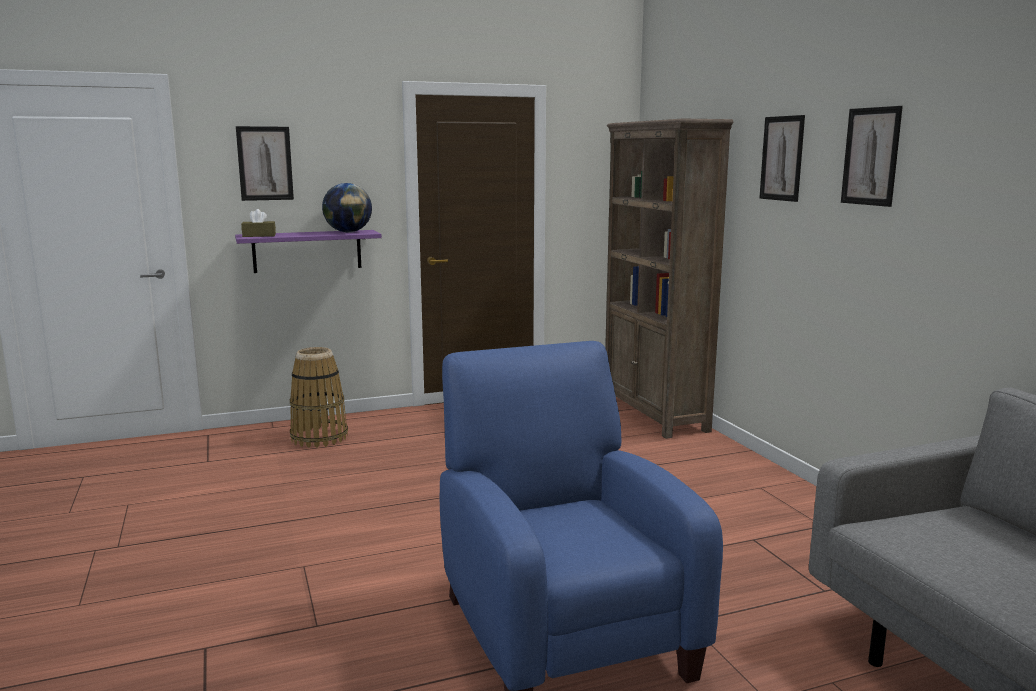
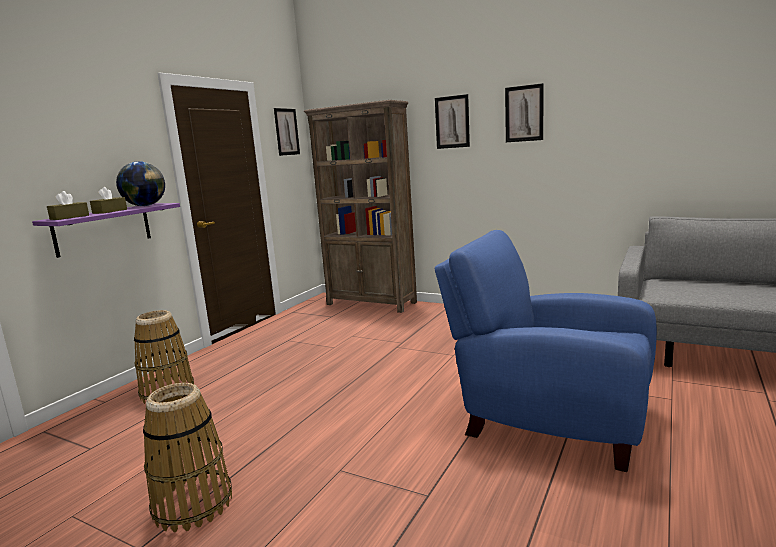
camera: 40 degrees left, 0 degrees up
picture [236,126,294,201] -> picture moved to [274,108,300,156]
none -> brown tissue box [90,187,127,214]
none -> basket [143,383,232,532]

